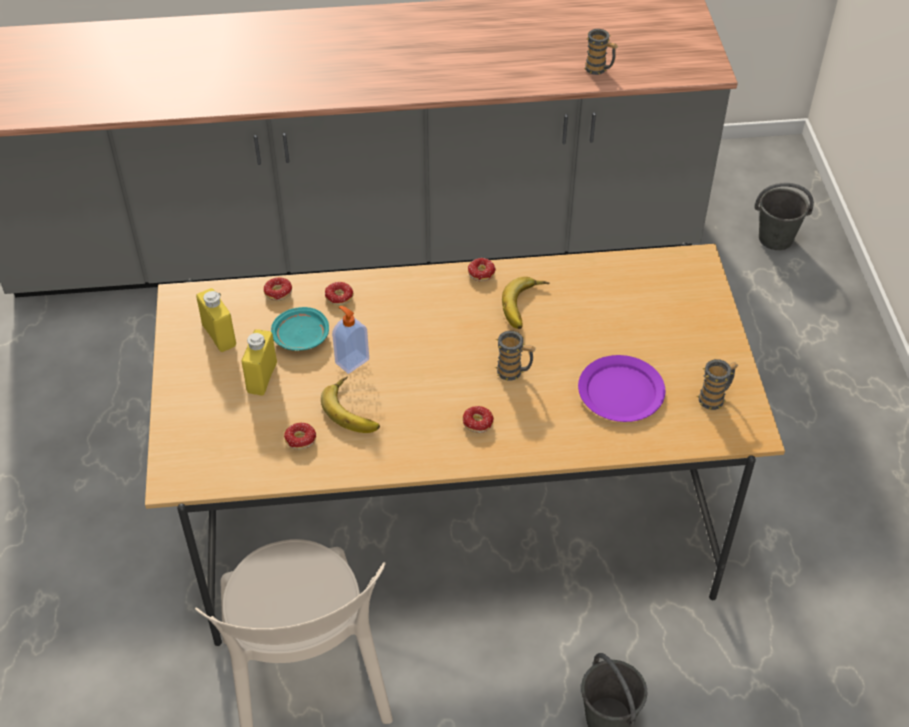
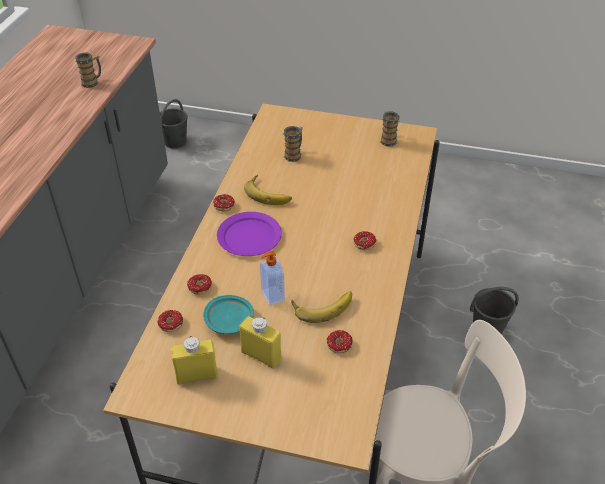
camera: 70 degrees left, 5 degrees down
mug [495,331,536,381] -> mug moved to [283,126,303,162]
purple plate [578,355,665,422] -> purple plate moved to [217,212,282,256]

